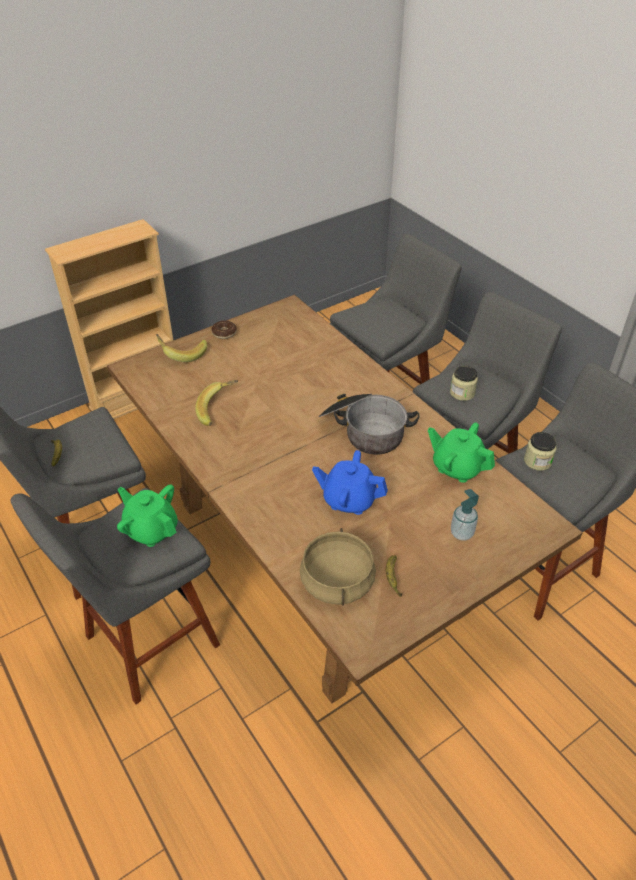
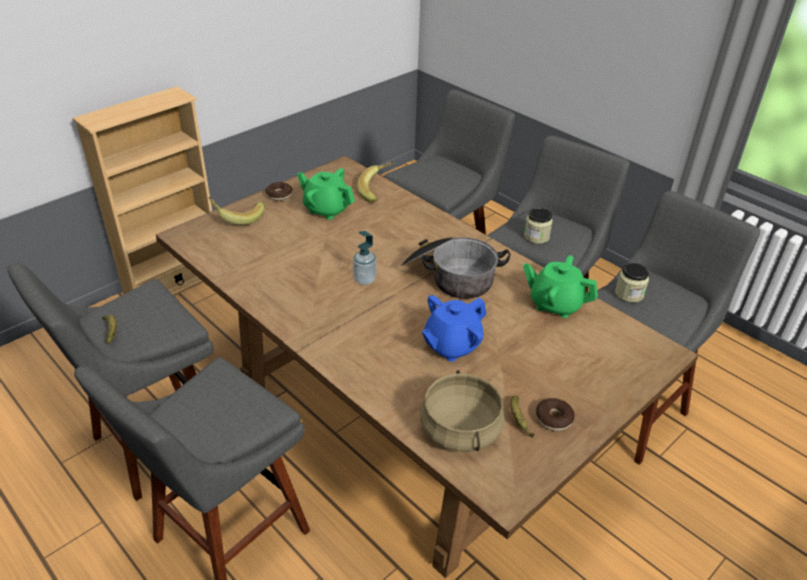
camera: 10 degrees left, 5 degrees down
green teapot [117,484,178,547] -> green teapot moved to [297,168,355,220]
banana [195,380,238,426] -> banana moved to [357,161,395,202]
blue teapot [312,450,388,515] -> blue teapot turned 45 degrees counterclockwise [422,295,486,362]
soap dispenser [451,489,479,541] -> soap dispenser moved to [353,231,376,285]
none -> donut [536,398,575,431]

